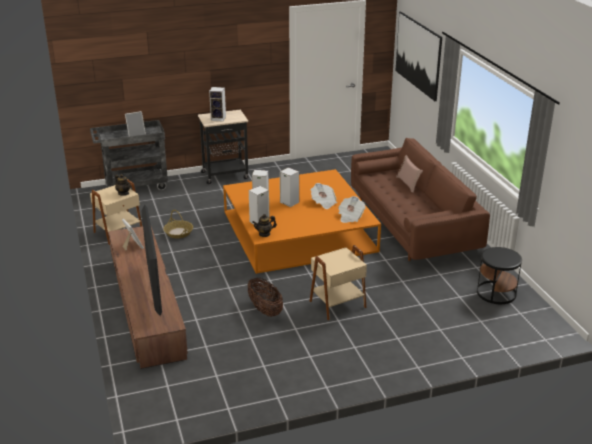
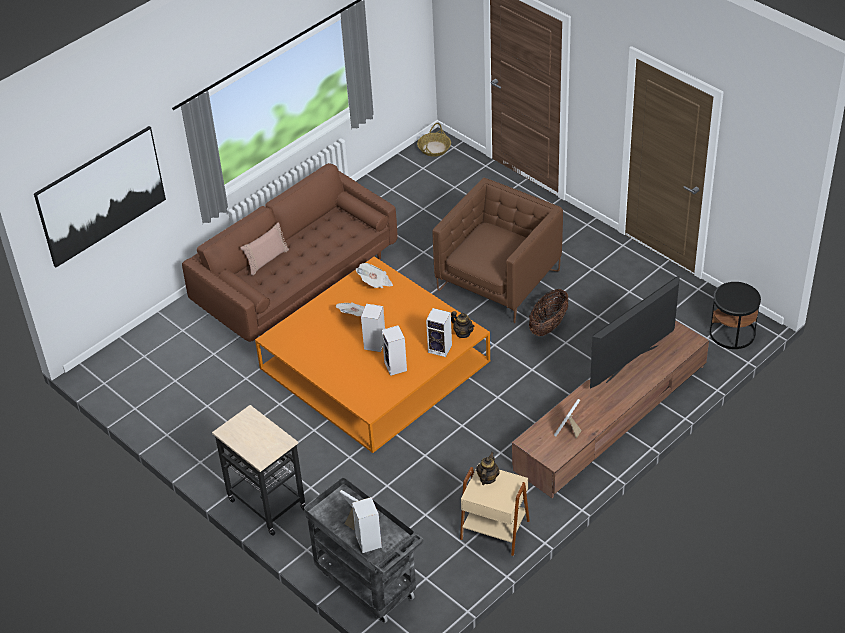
camera: 115 degrees left, 15 degrees up
basket [163,210,193,239] -> basket moved to [417,123,451,157]
speaker [209,87,226,122] -> speaker moved to [352,497,382,553]
beige side table [309,245,367,321] -> brown armchair [432,178,563,323]
black side table [477,247,522,304] -> black side table moved to [710,282,761,349]

